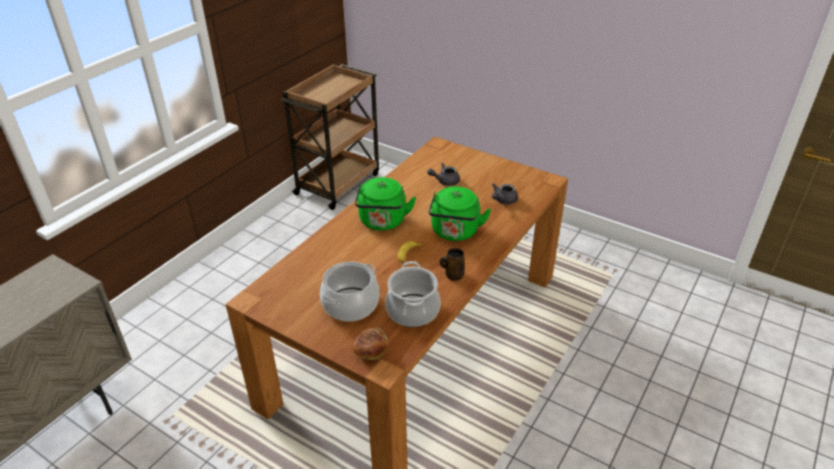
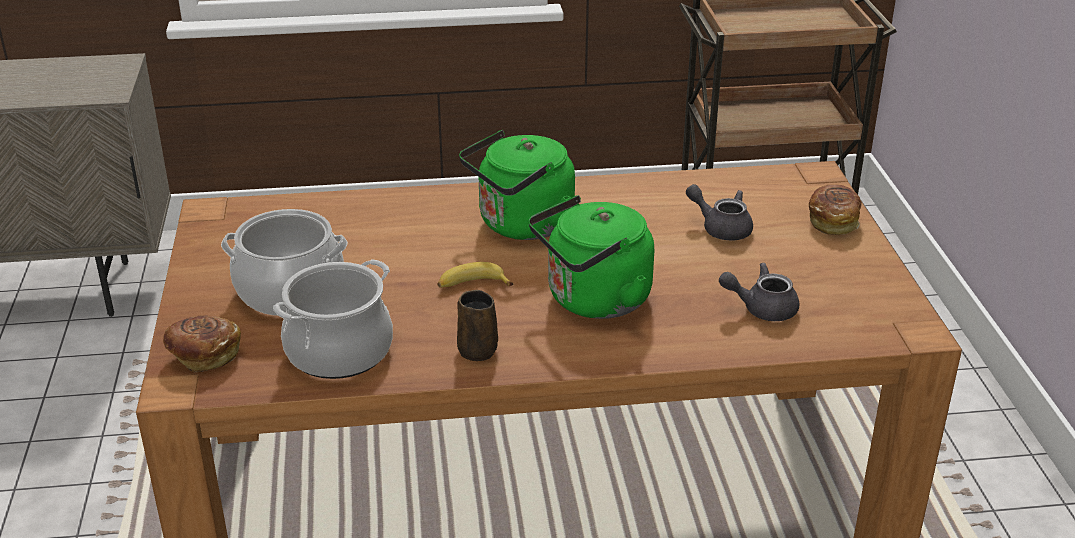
camera: 50 degrees right, 5 degrees down
none -> bread [809,185,862,235]

